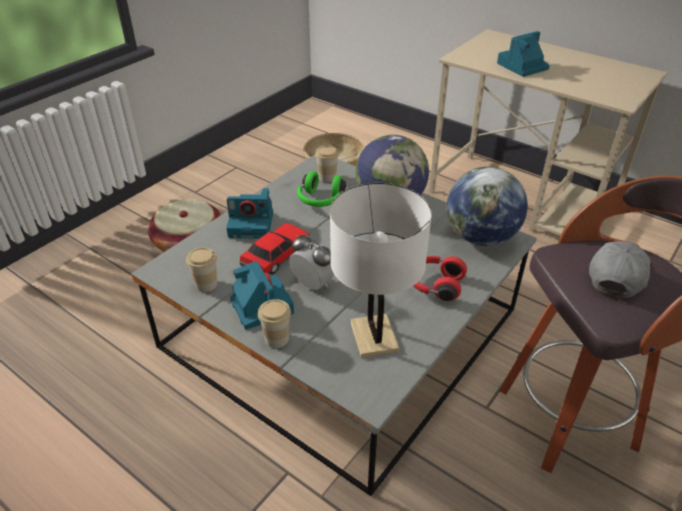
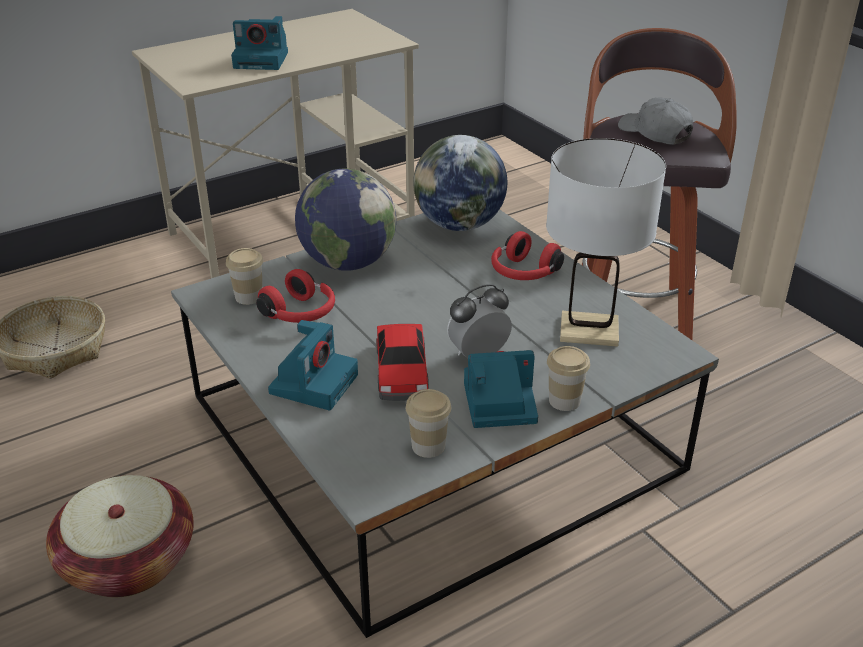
camera: 70 degrees left, 5 degrees down
toy car [240,223,310,274] -> toy car turned 150 degrees counterclockwise [376,324,429,401]
green headphones [297,171,346,207] -> red headphones [256,269,335,323]
camera [497,31,550,77] -> camera turned 75 degrees counterclockwise [231,16,288,70]

